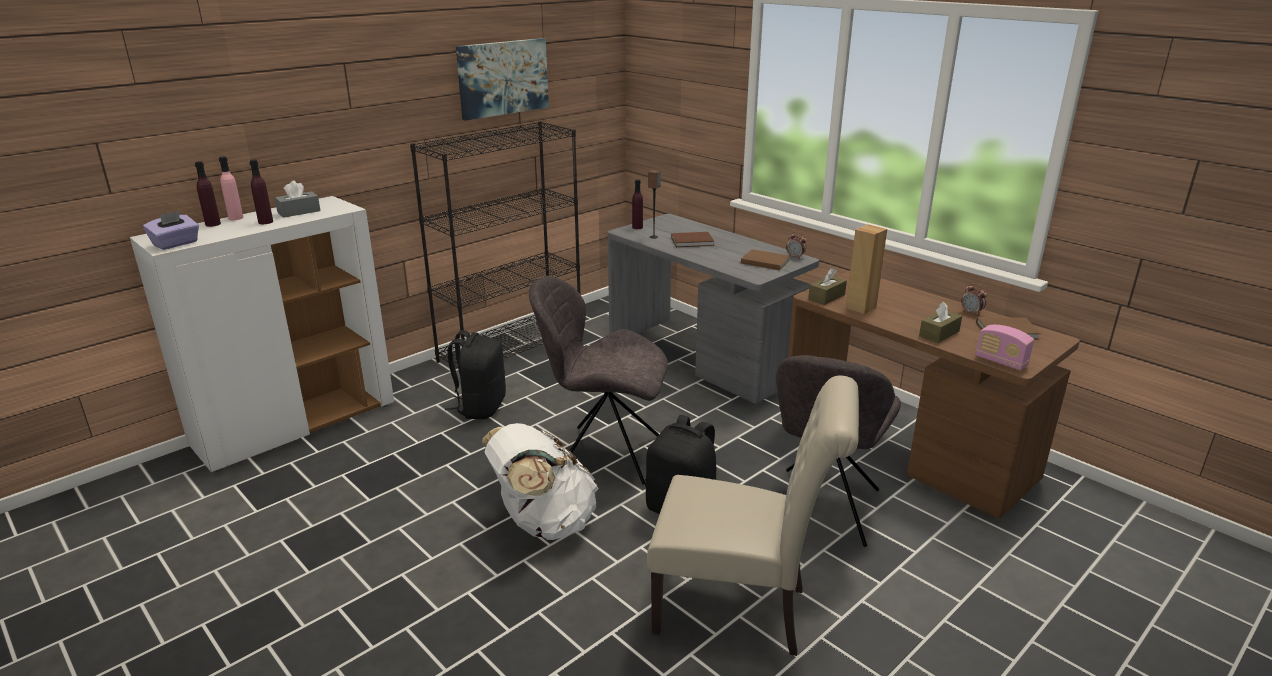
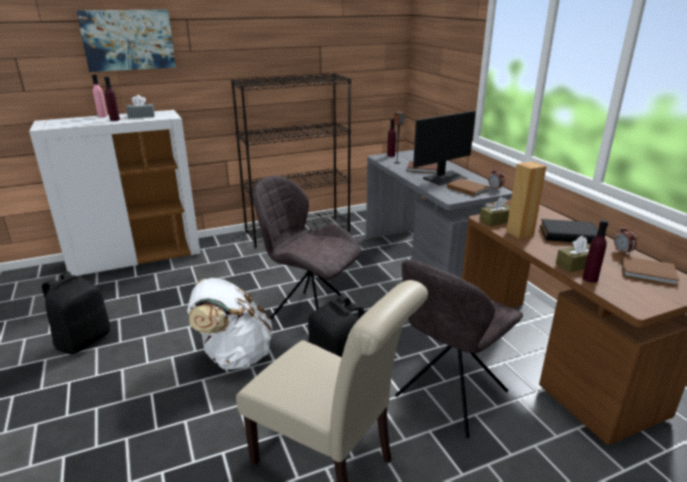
camera: 20 degrees right, 0 degrees up
purple tissue box [143,211,199,250] -> none
purple bottle [195,161,221,227] -> purple bottle moved to [583,220,608,283]
black backpack [445,330,506,419] -> black backpack moved to [42,271,110,354]
picture [456,38,549,121] -> picture moved to [76,9,176,72]
radio [976,325,1034,371] -> none
none -> monitor [413,111,476,186]
none -> black book [540,219,598,243]

